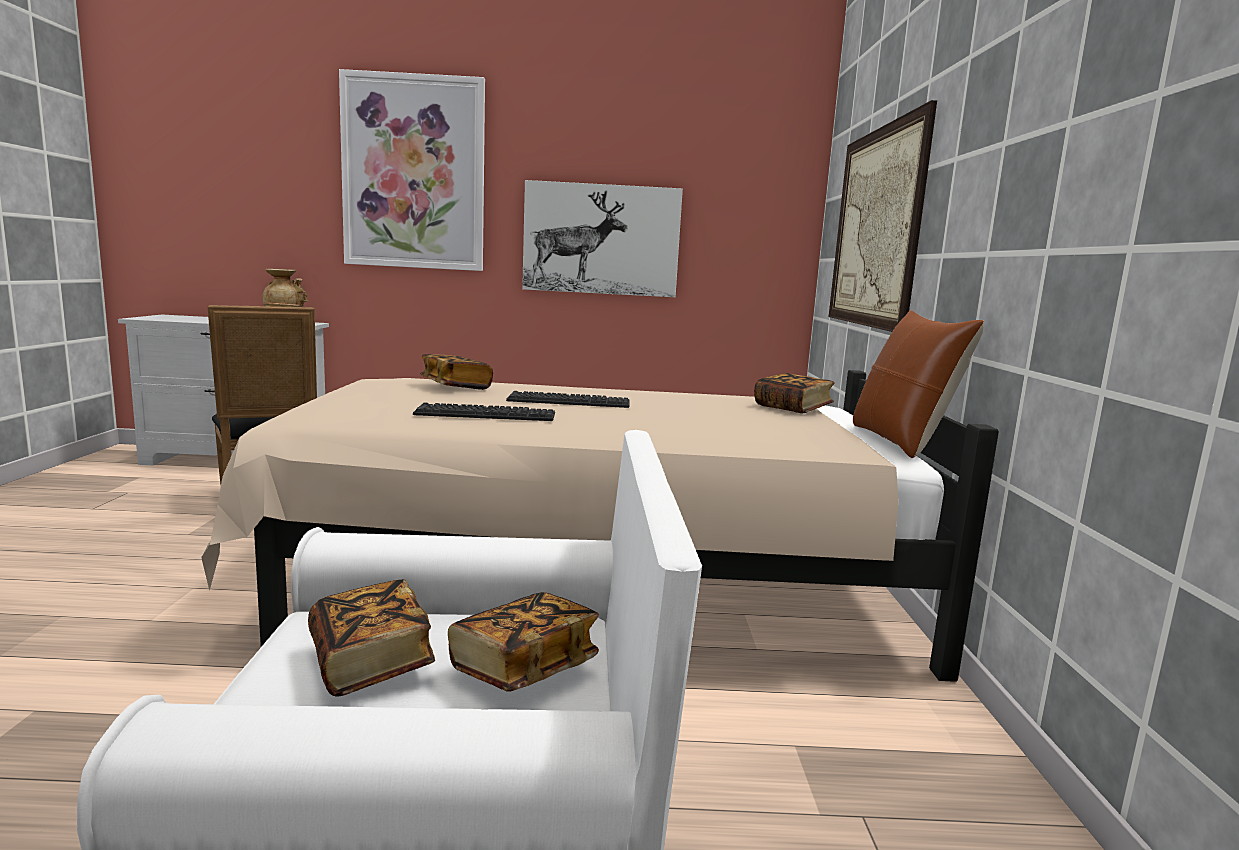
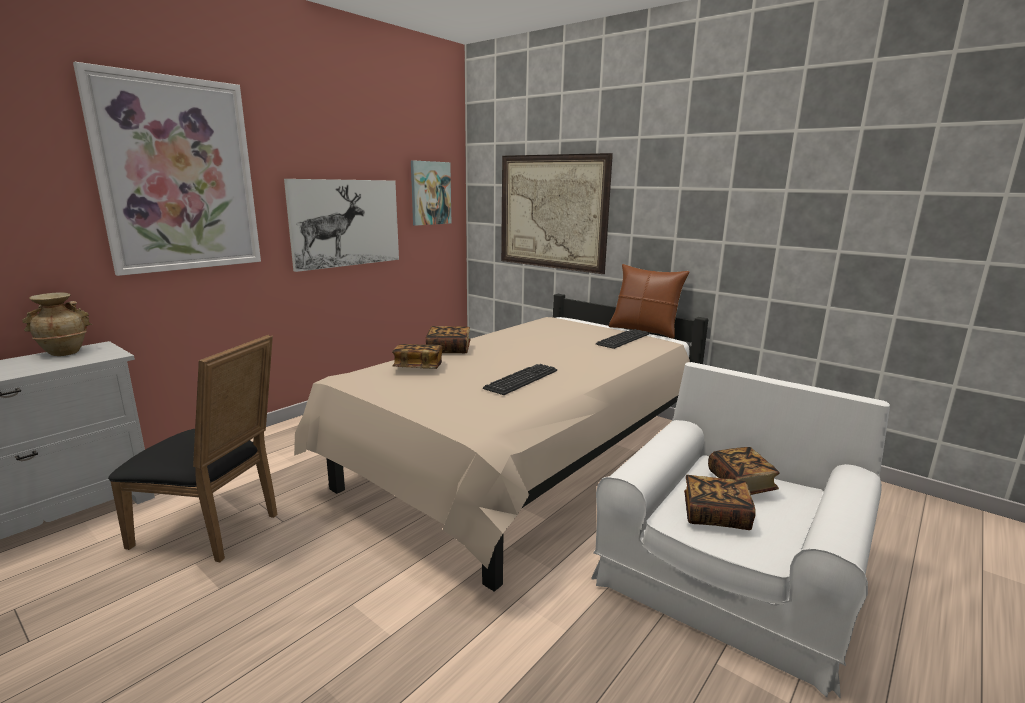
camera: 50 degrees left, 5 degrees up
keyboard [506,391,630,408] -> keyboard moved to [596,329,649,349]
book [754,373,834,413] -> book moved to [426,326,471,353]
none -> picture [411,160,451,226]

